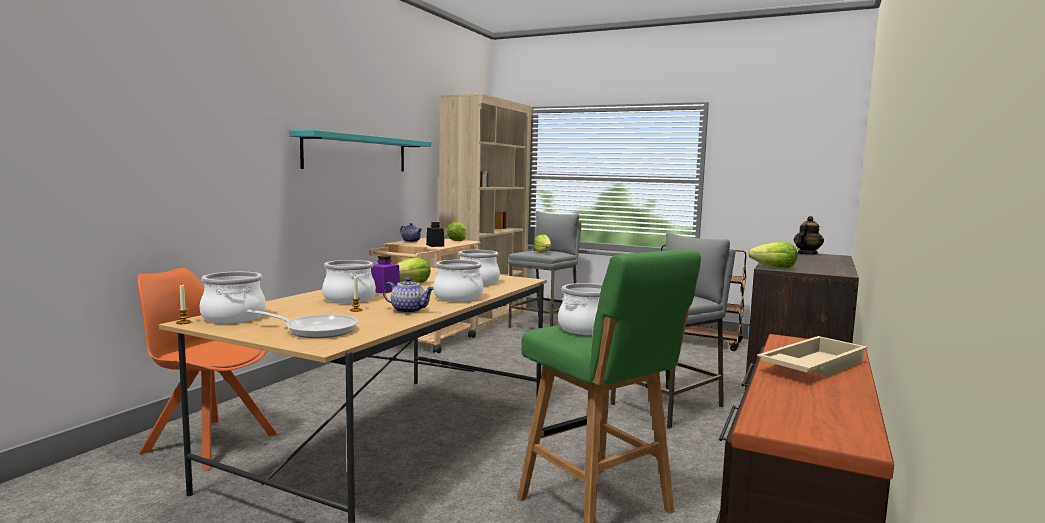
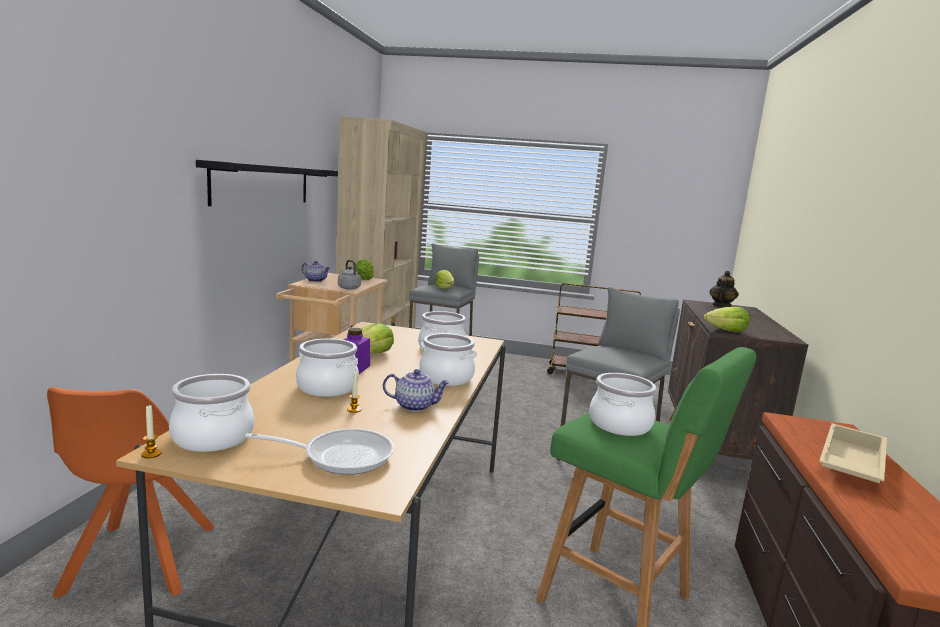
camera: 15 degrees left, 5 degrees up
orange chair [137,268,278,471] -> orange chair turned 105 degrees counterclockwise [47,387,215,599]
turquoise shelf [289,130,431,171] -> black shelf [196,160,338,206]
black jar [426,222,444,247] -> grey kettle [338,260,361,290]

